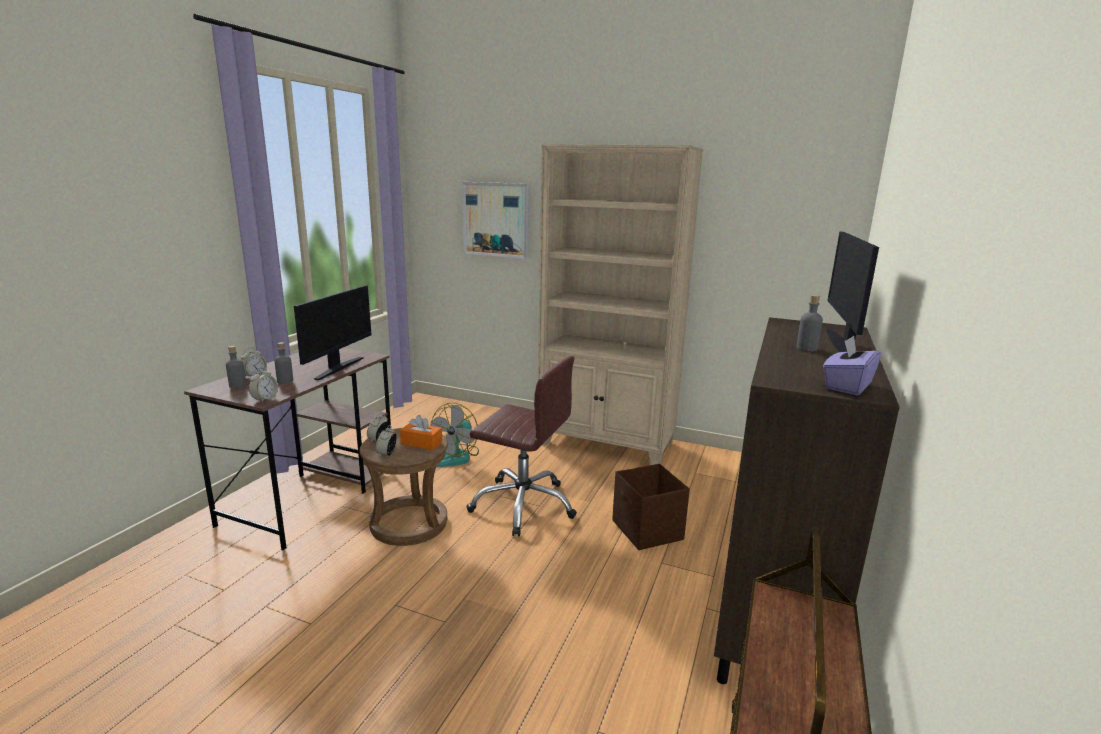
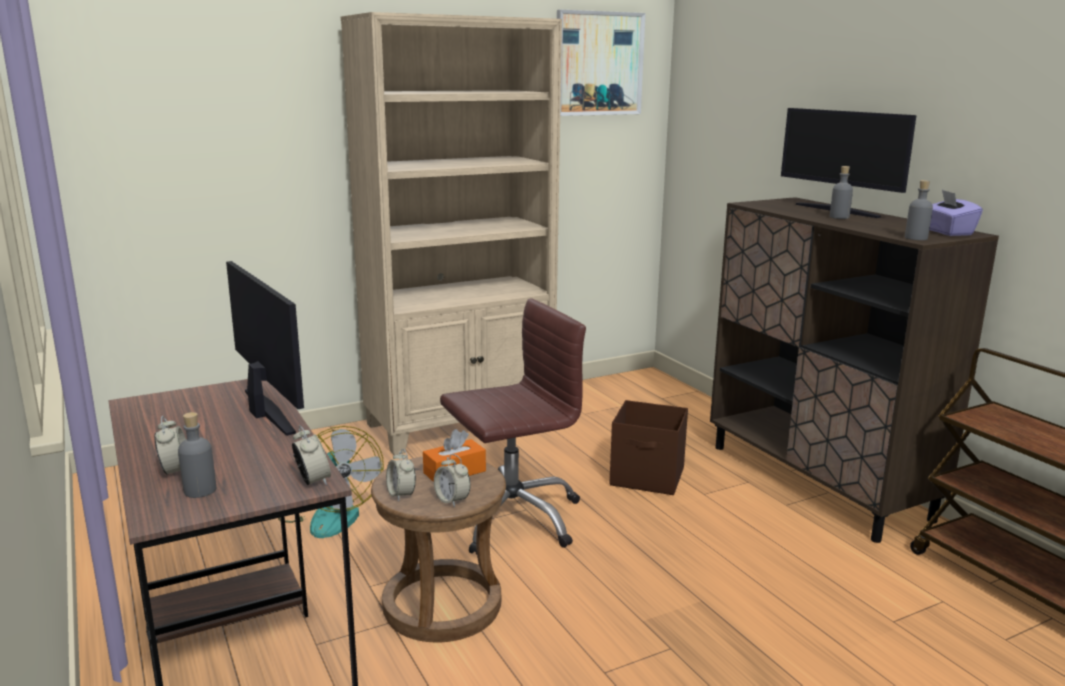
camera: 50 degrees left, 0 degrees up
grey bottle [275,342,293,384] -> grey bottle moved to [905,180,933,240]
picture [462,182,529,259] -> picture moved to [557,9,646,116]

